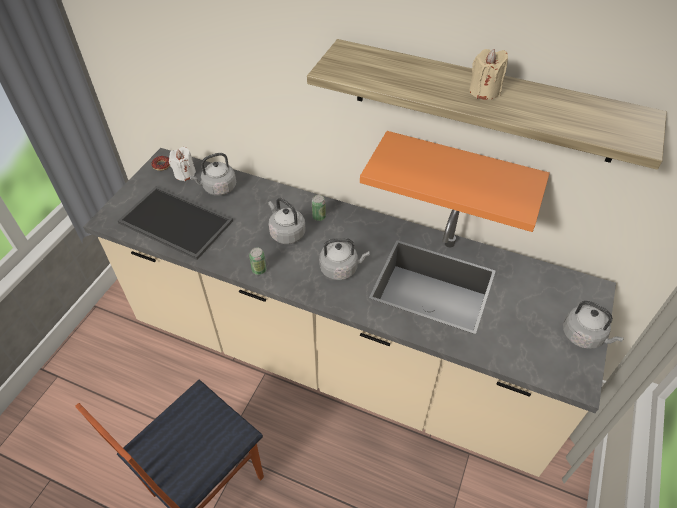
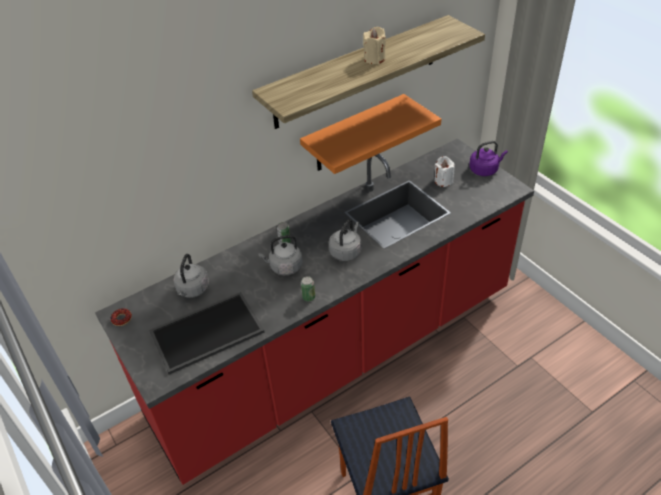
camera: 55 degrees left, 5 degrees down
beige counter [83,148,616,477] -> red counter [95,138,534,485]
white candle [169,147,196,181] -> white candle moved to [434,156,455,187]
grey kettle [563,301,624,349] -> purple kettle [469,141,508,176]

